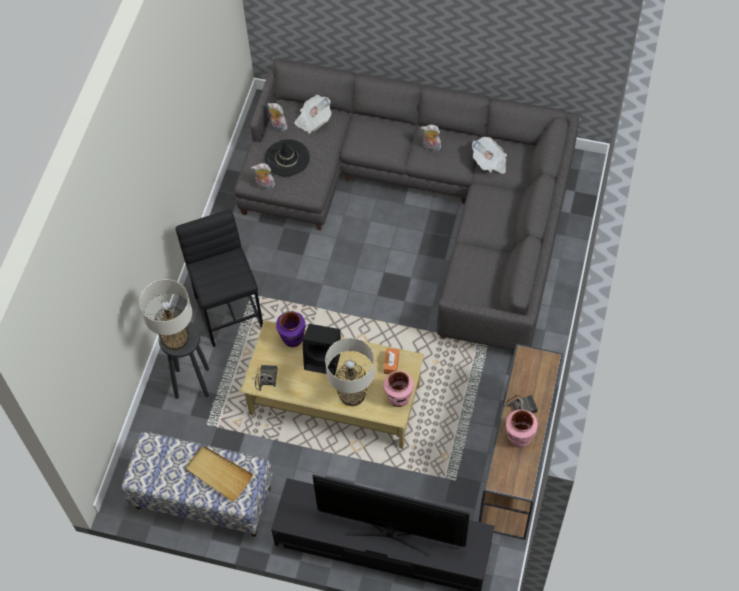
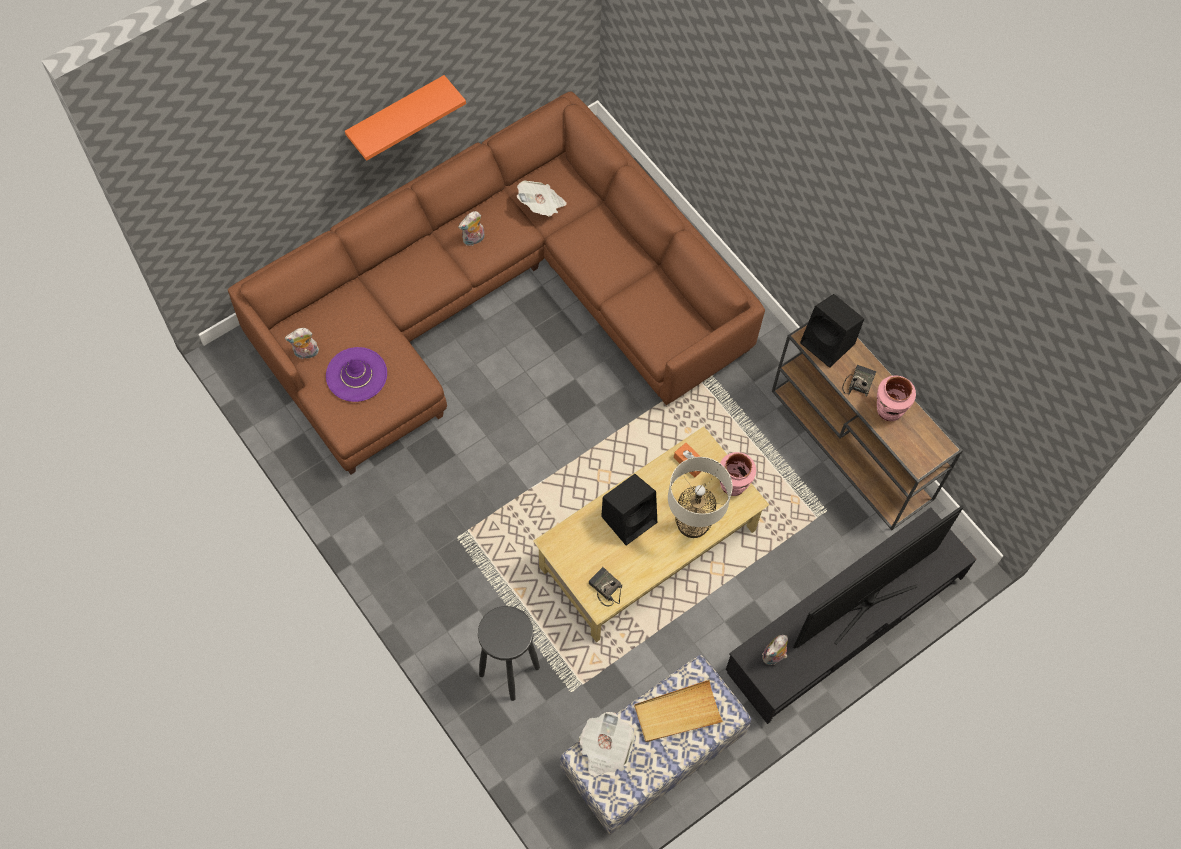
camera: 55 degrees left, 5 degrees up
table lamp [139,279,192,350] -> none
black stool [176,209,263,347] -> none
grey sofa [234,58,579,351] -> brown sofa [228,91,765,475]
plush toy [251,163,275,189] -> plush toy moved to [762,635,788,665]
black hat [265,139,310,177] -> purple hat [326,347,387,402]
purple vase [276,311,306,347] -> none
newspaper [294,95,331,134] -> newspaper moved to [579,712,635,776]
none -> orange shelf [345,75,466,161]
none -> black speaker [800,294,864,368]

